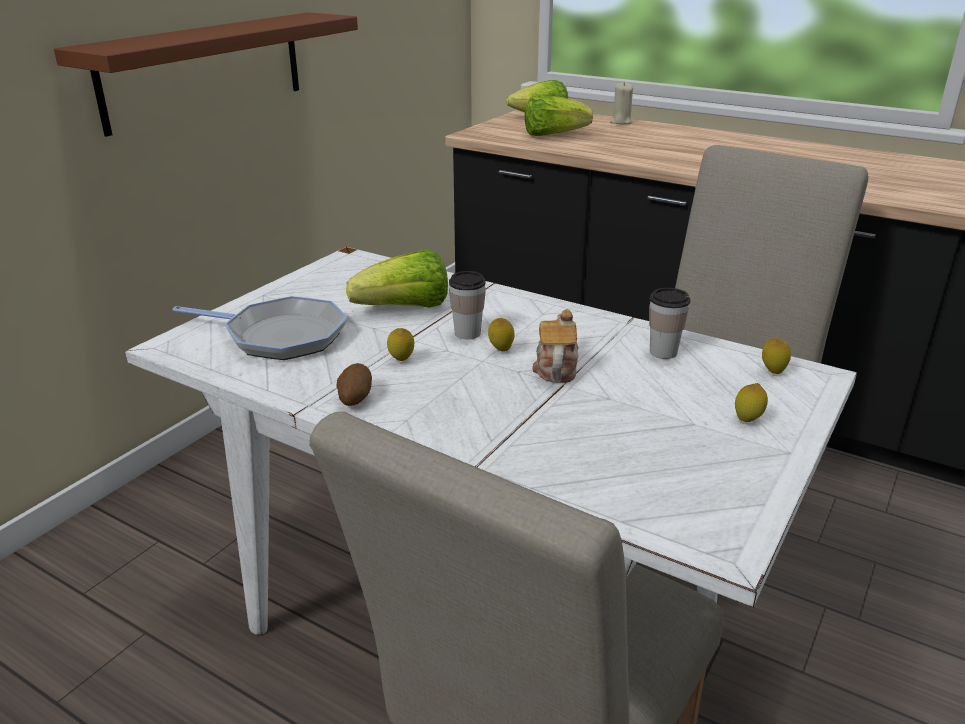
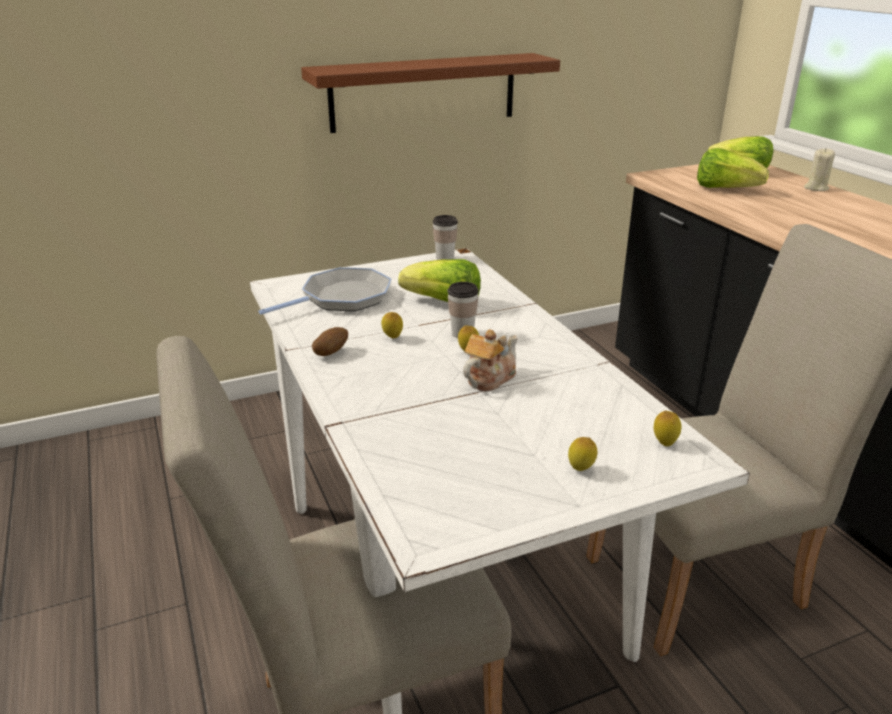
camera: 35 degrees right, 0 degrees up
frying pan [172,296,348,360] -> frying pan turned 90 degrees counterclockwise [258,267,391,315]
cup [649,288,691,359] -> cup moved to [433,215,458,260]

